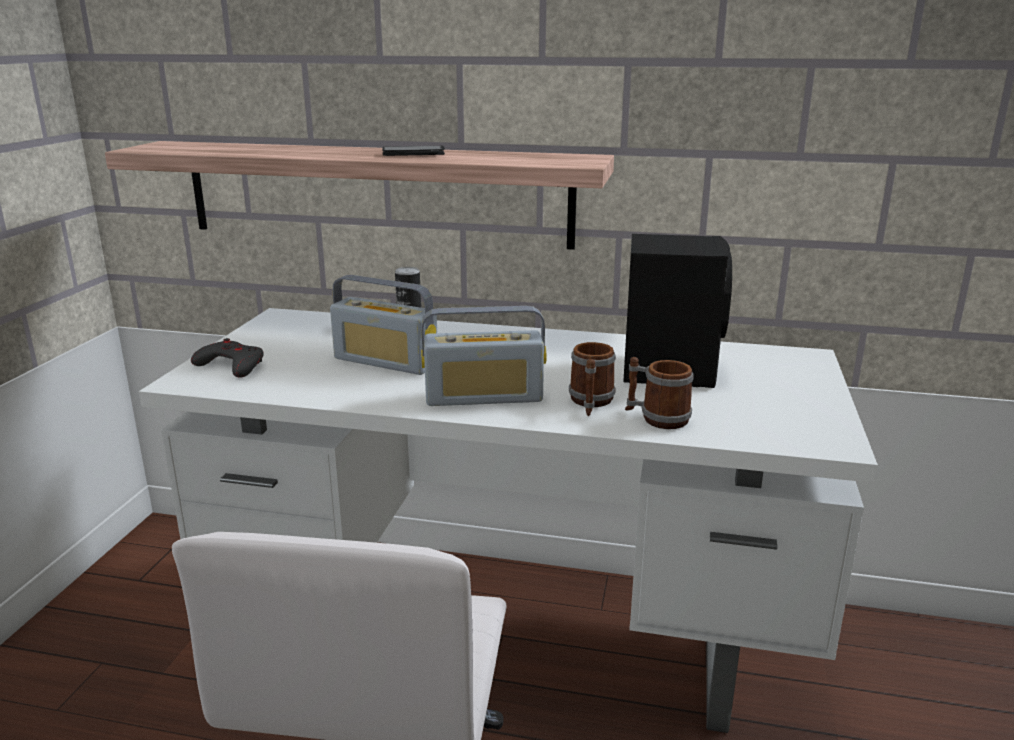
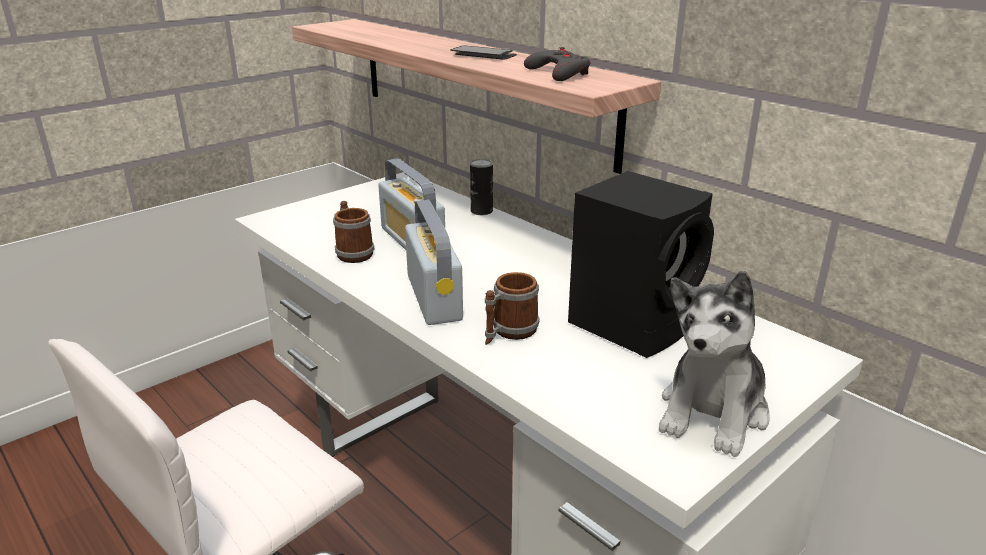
camera: 35 degrees right, 5 degrees up
grey game controller [191,338,264,378] -> grey game controller moved to [524,47,591,81]
radio [421,306,547,406] -> radio turned 135 degrees counterclockwise [405,200,463,325]
mug [625,357,694,429] -> mug moved to [333,201,374,263]
none -> plush toy [659,271,770,457]

